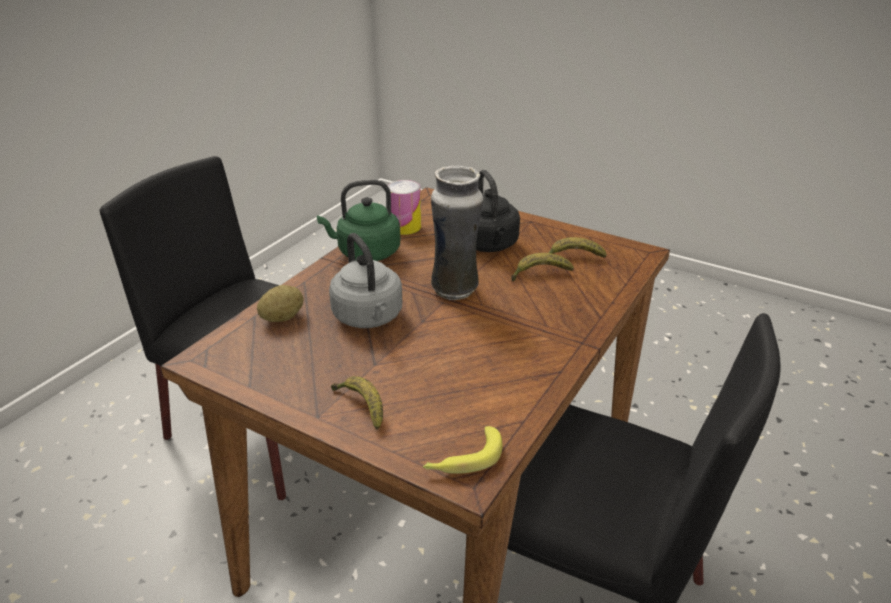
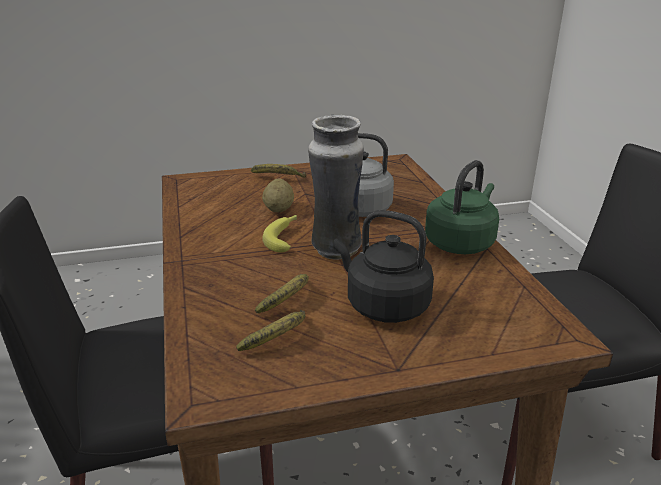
camera: 135 degrees right, 5 degrees down
potato [257,285,304,322] -> potato moved to [262,178,294,212]
can [387,180,421,235] -> none
banana [423,426,502,474] -> banana moved to [263,215,297,252]

